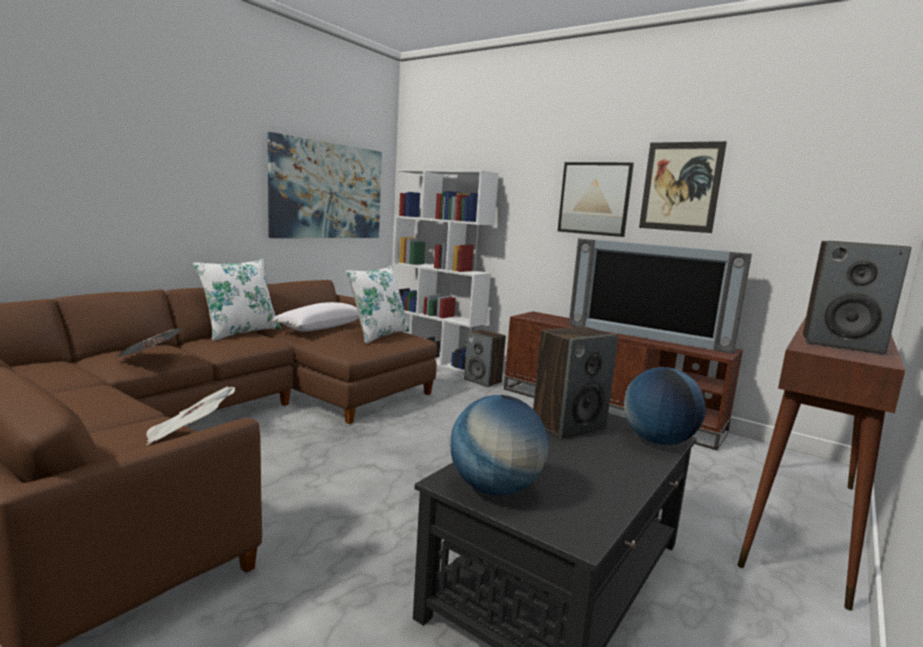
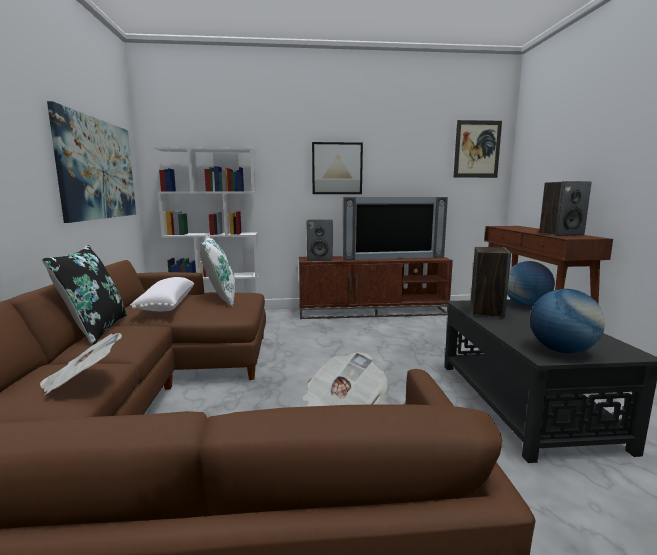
camera: 40 degrees left, 0 degrees up
white pillow [193,259,281,341] -> black pillow [42,245,127,345]
speaker [464,329,506,387] -> speaker moved to [307,219,333,261]
picture [639,141,727,233] -> picture moved to [453,120,502,178]

